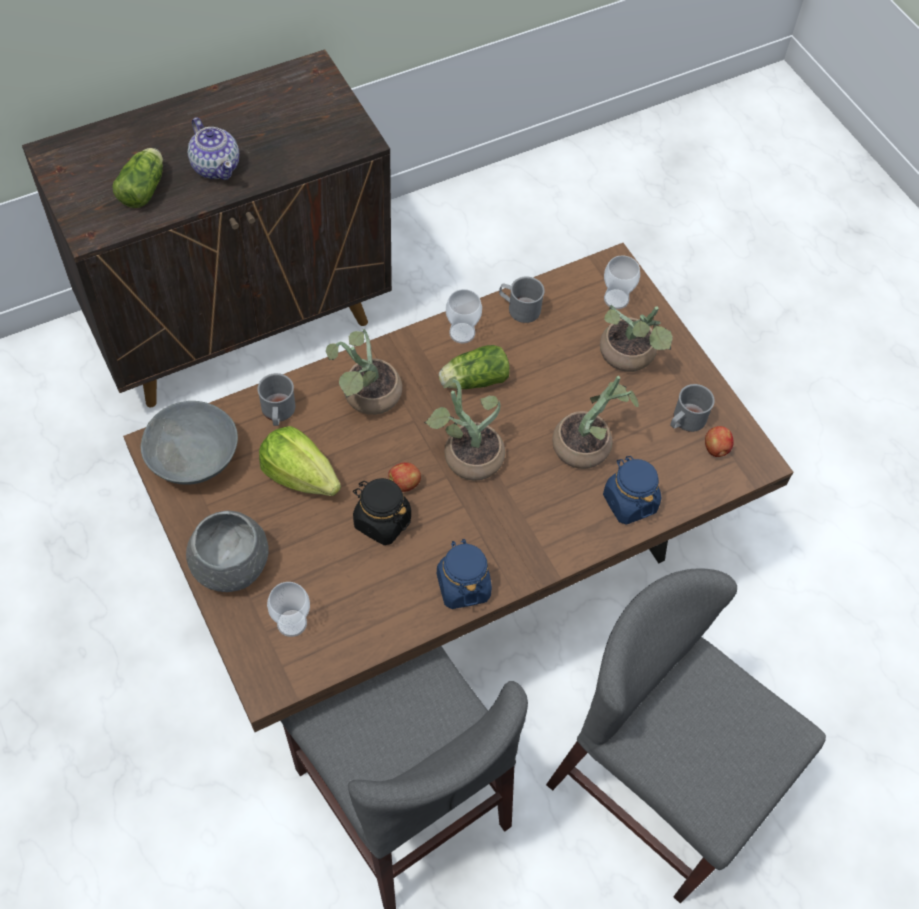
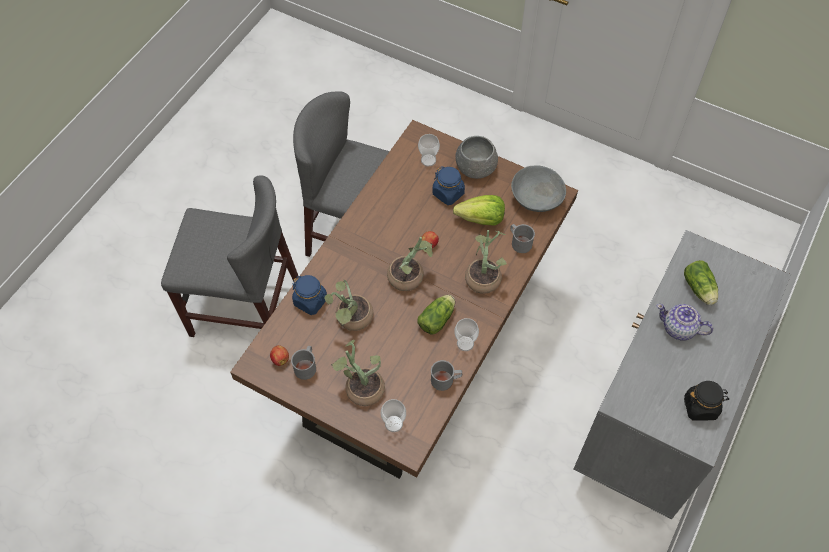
camera: 150 degrees right, 0 degrees up
brown cabinet [22,49,392,407] -> grey cabinet [574,230,791,519]
black jar [353,478,411,545] -> black jar moved to [684,381,729,421]
blue jar [437,539,492,609] -> blue jar moved to [432,166,465,205]

